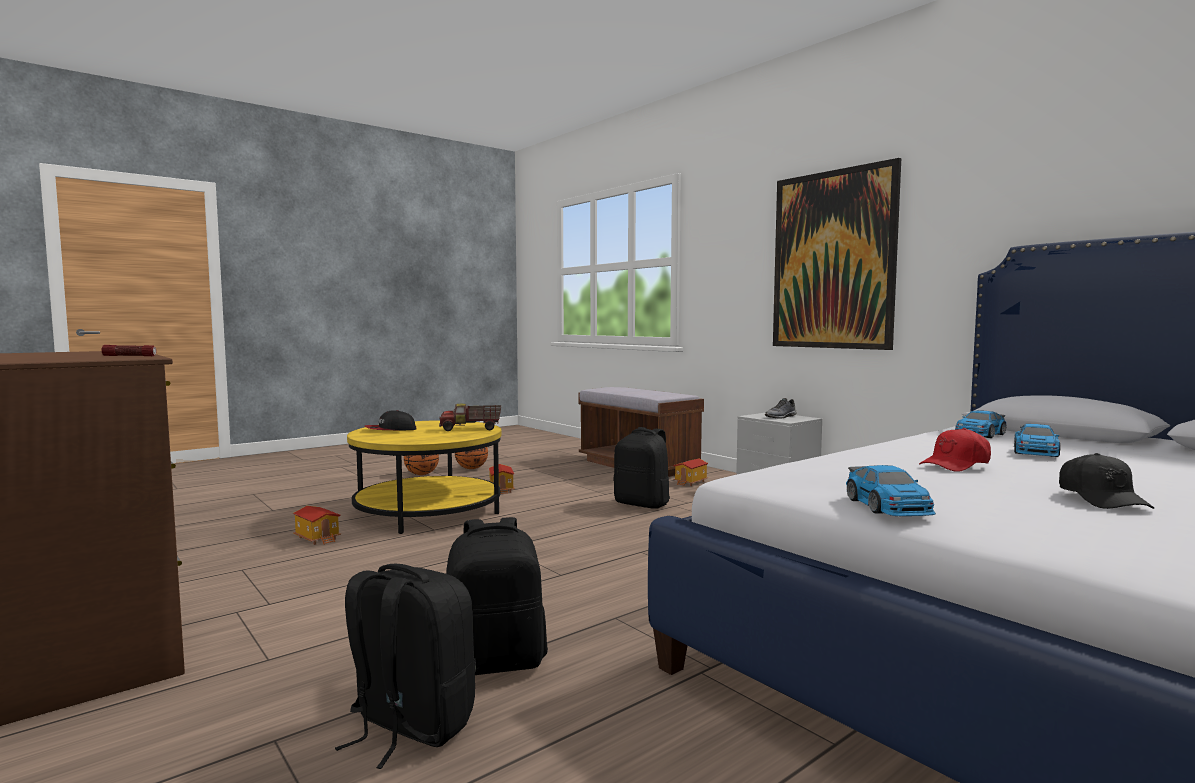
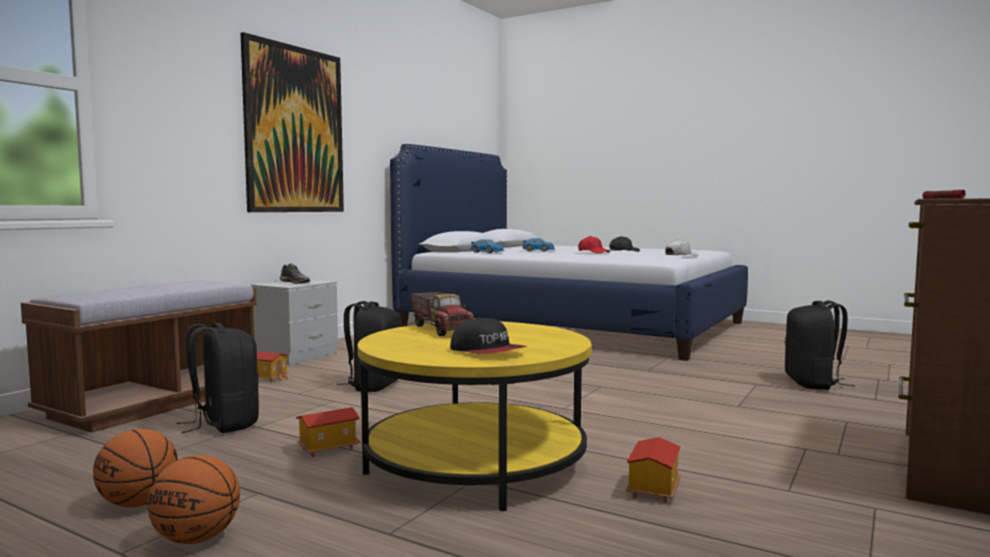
camera: 110 degrees left, 0 degrees up
black backpack [446,517,548,675] -> black backpack moved to [176,323,259,433]
toy car [846,465,936,516] -> white cap [665,239,698,256]

